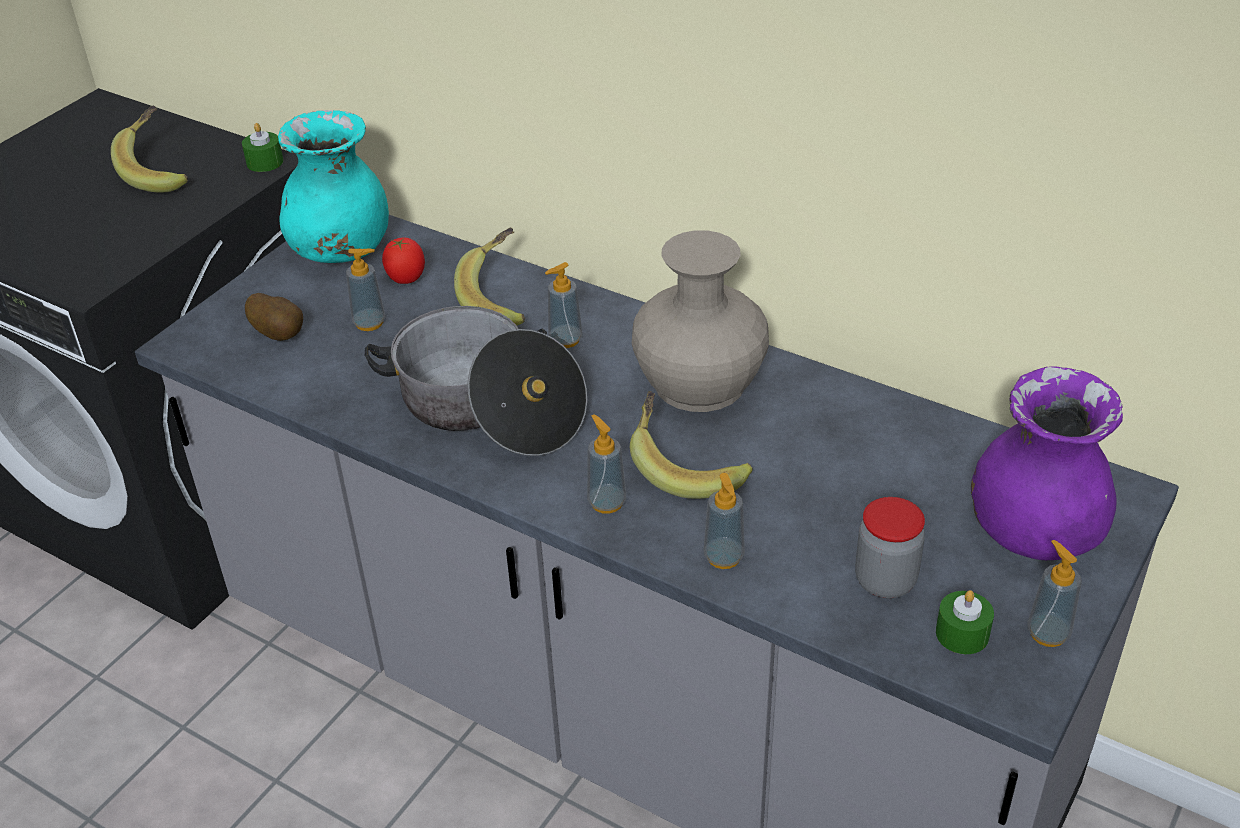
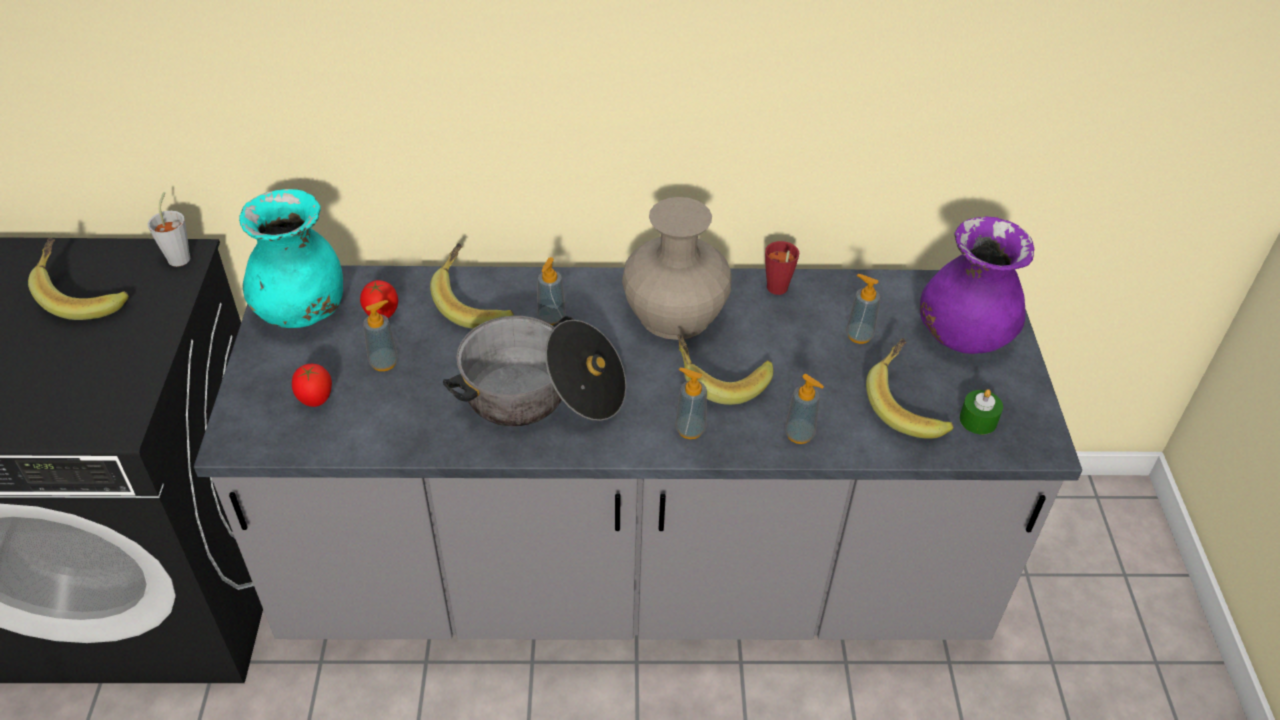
camera: 35 degrees left, 5 degrees up
green candle [242,123,283,172] -> grey cup [148,192,190,267]
potato [245,293,303,341] -> tomato [292,364,332,407]
jar [855,497,925,598] -> banana [866,338,954,439]
soap dispenser [1027,540,1082,647] -> soap dispenser moved to [846,274,881,344]
none -> red cup [765,241,799,295]

